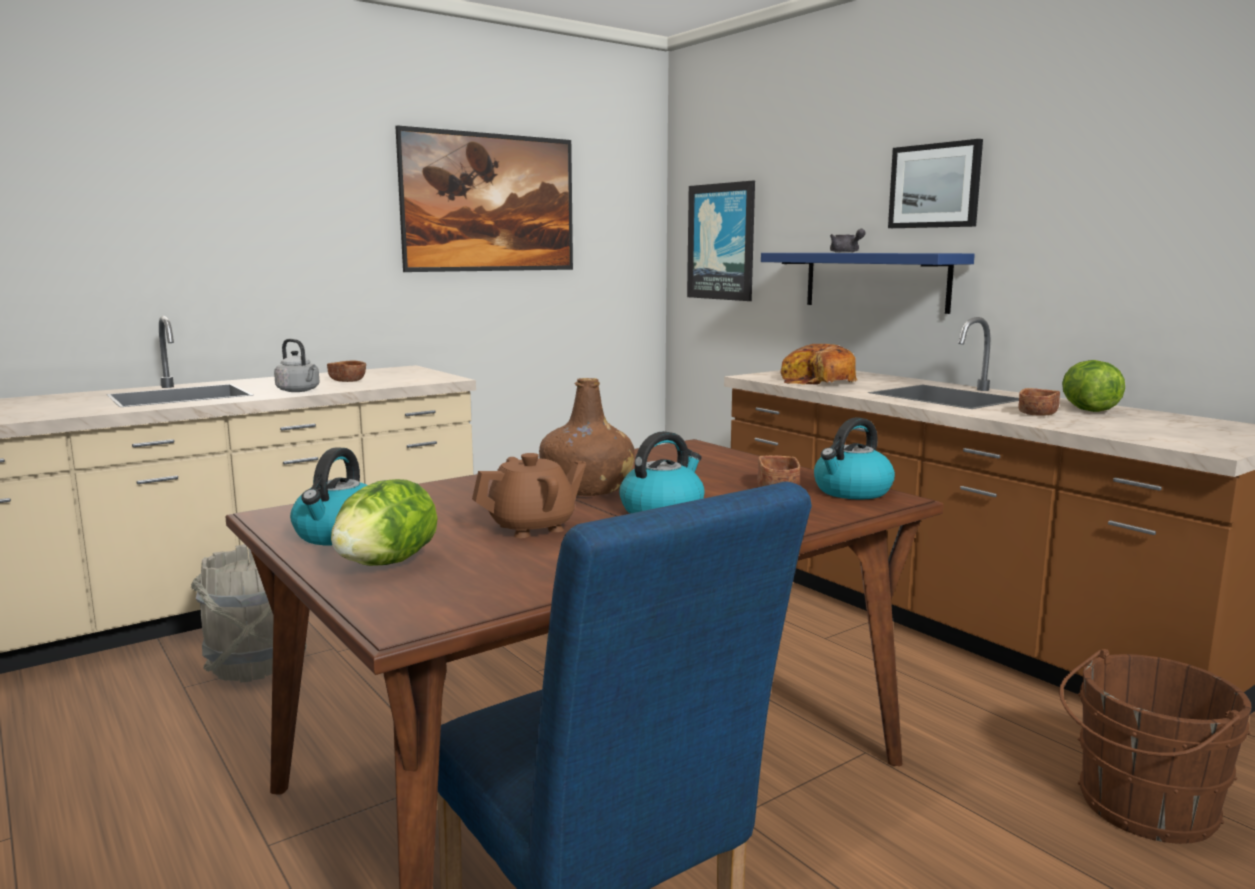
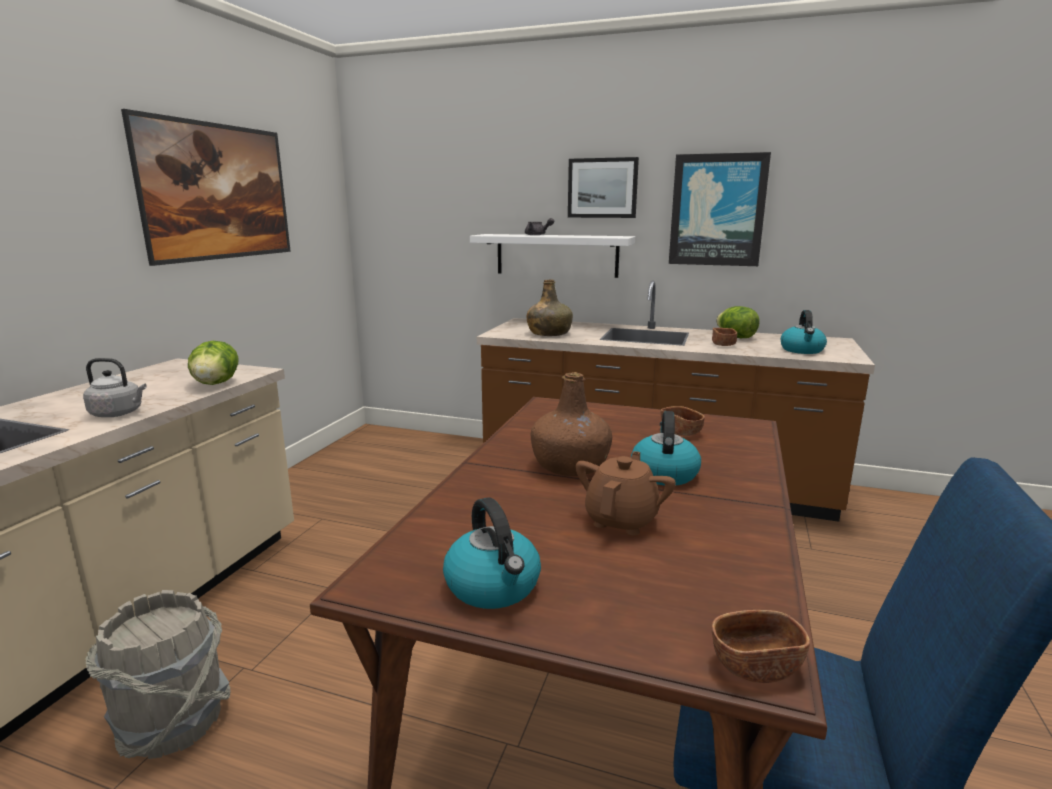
camera: 35 degrees left, 5 degrees up
brown bowl [327,360,366,382] -> brown bowl moved to [712,610,810,683]
lettuce [331,479,438,566] -> lettuce moved to [188,341,239,385]
picture [687,181,755,301] -> picture moved to [669,152,771,266]
blue shelf [761,253,975,314] -> white shelf [470,234,635,278]
bread [781,344,857,385] -> green bottle [526,280,573,336]
kettle [814,417,895,500] -> kettle moved to [781,310,827,354]
brown bucket [1059,649,1251,844] -> none

